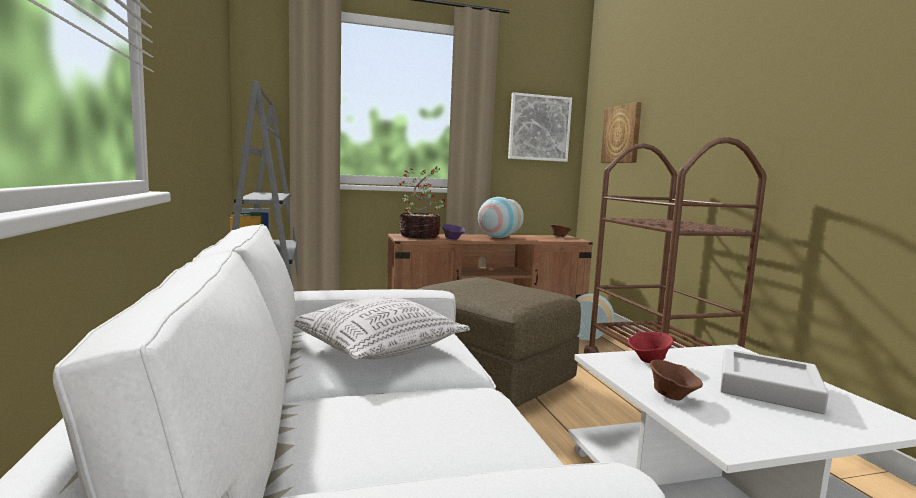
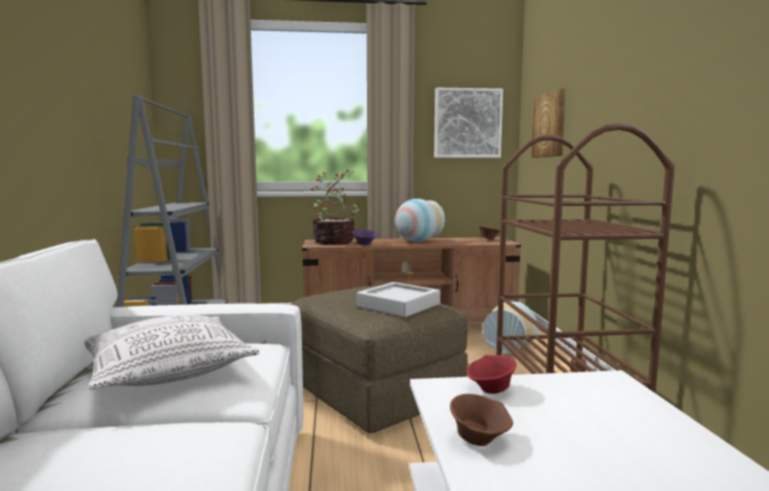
camera: 10 degrees right, 0 degrees up
grey tray [720,349,829,414] -> grey tray moved to [357,282,440,317]

